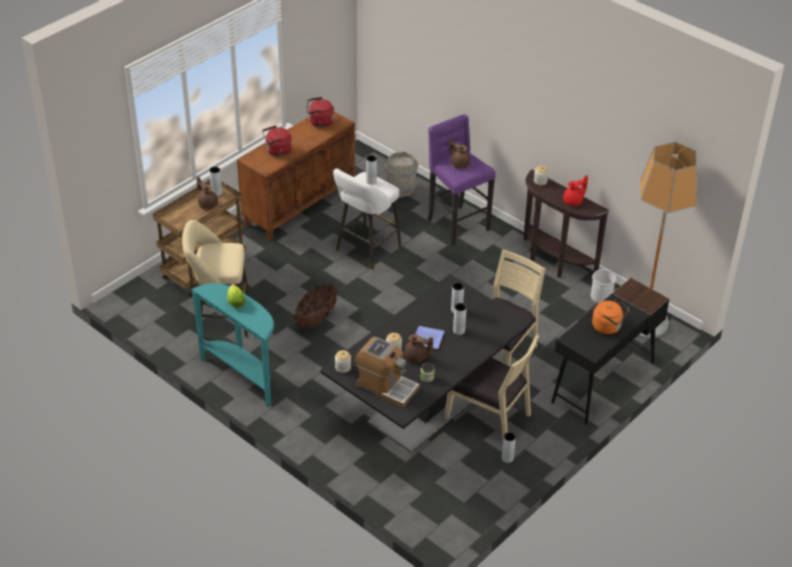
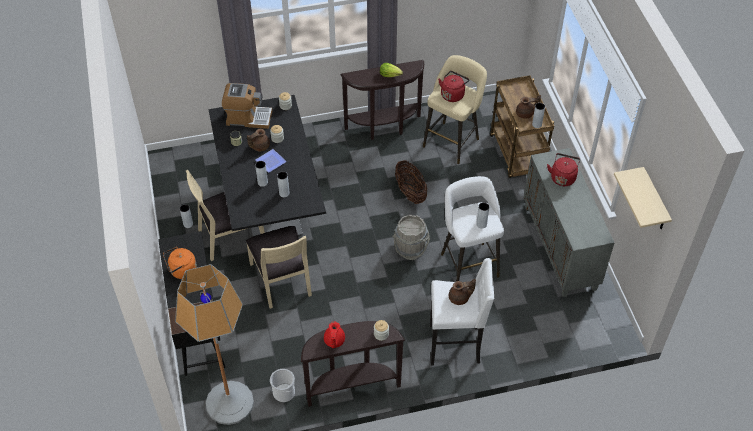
camera: 125 degrees right, 10 degrees up
turquoise console table [191,283,274,408] -> brown console table [341,60,424,140]
brown cabinet [237,112,355,241] -> grey cabinet [524,148,615,297]
red kettle [307,97,334,128] -> red kettle moved to [438,71,469,102]
coffee machine [355,337,420,408] -> coffee machine turned 150 degrees counterclockwise [222,83,273,129]
grey bucket [384,151,418,198] -> grey bucket moved to [392,215,430,260]
purple stool [428,114,496,246] -> white stool [430,258,494,365]
none -> beige shelf [614,167,672,229]

